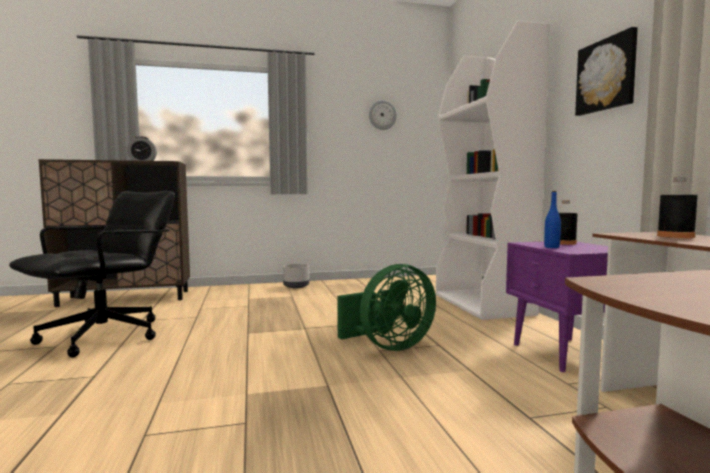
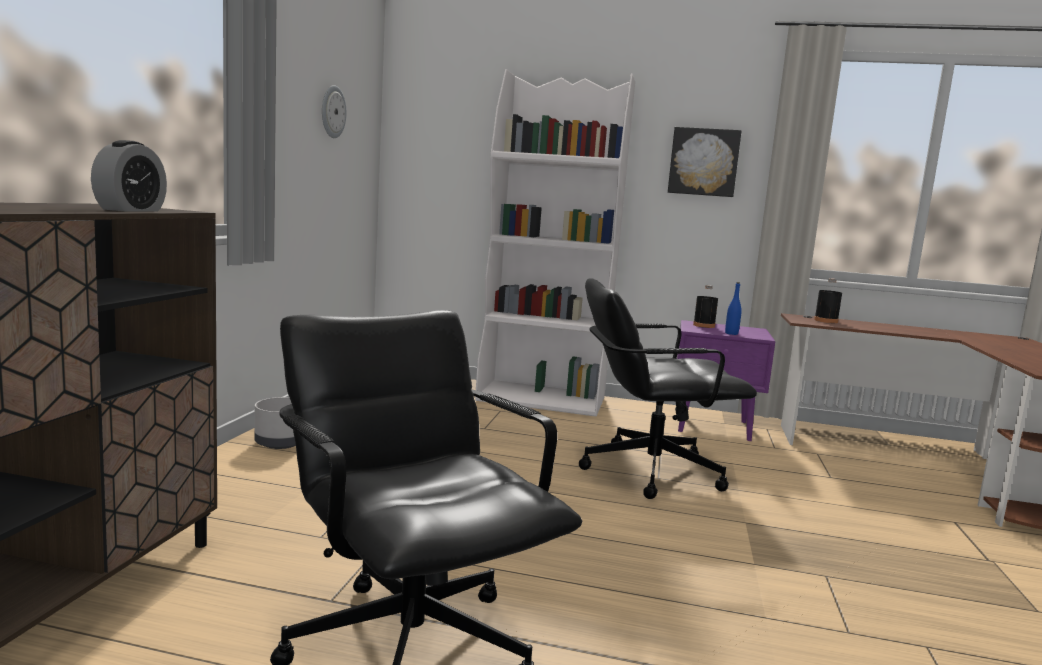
camera: 65 degrees left, 5 degrees up
green fan [337,264,436,351] -> black office chair [579,278,757,499]

